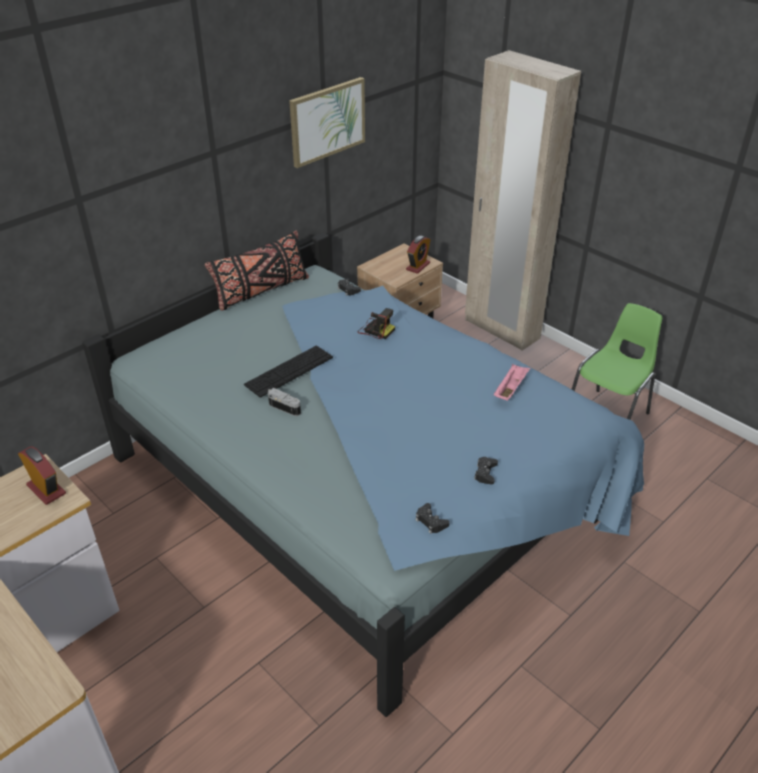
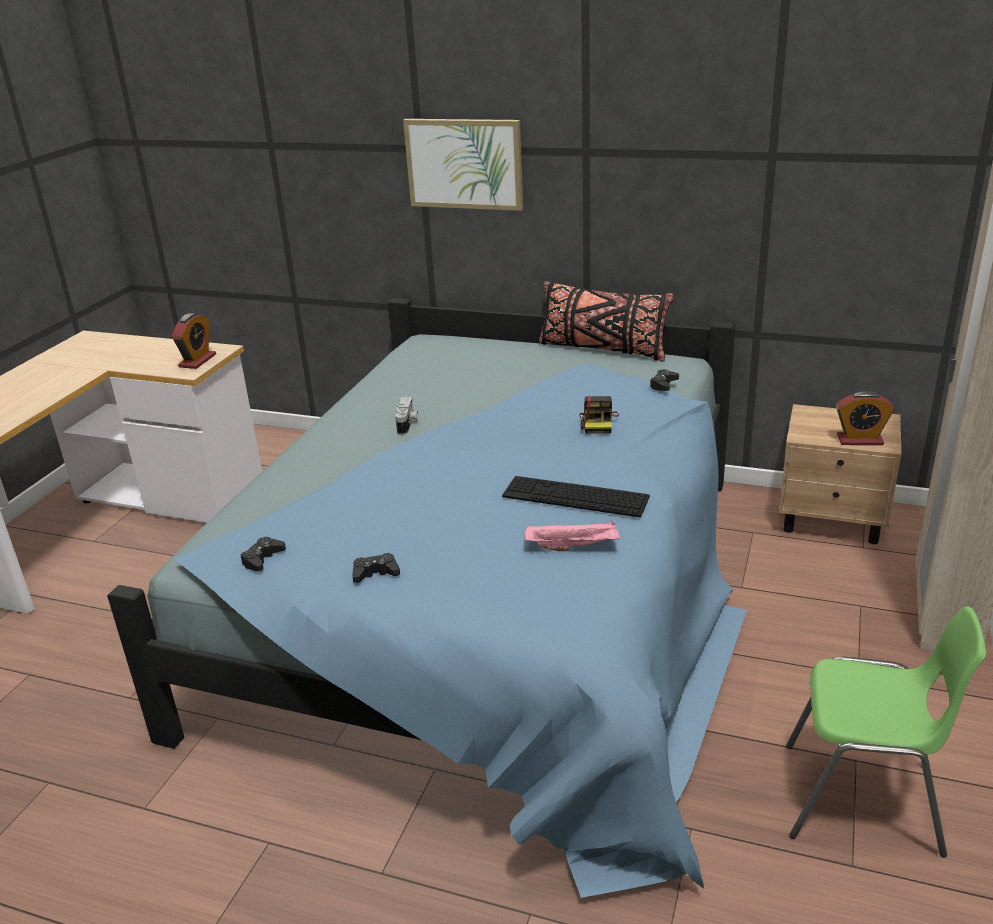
camera: 65 degrees right, 10 degrees down
keyboard [244,346,333,398] -> keyboard moved to [502,476,650,517]
picture [289,77,365,168] -> picture moved to [403,119,523,211]

